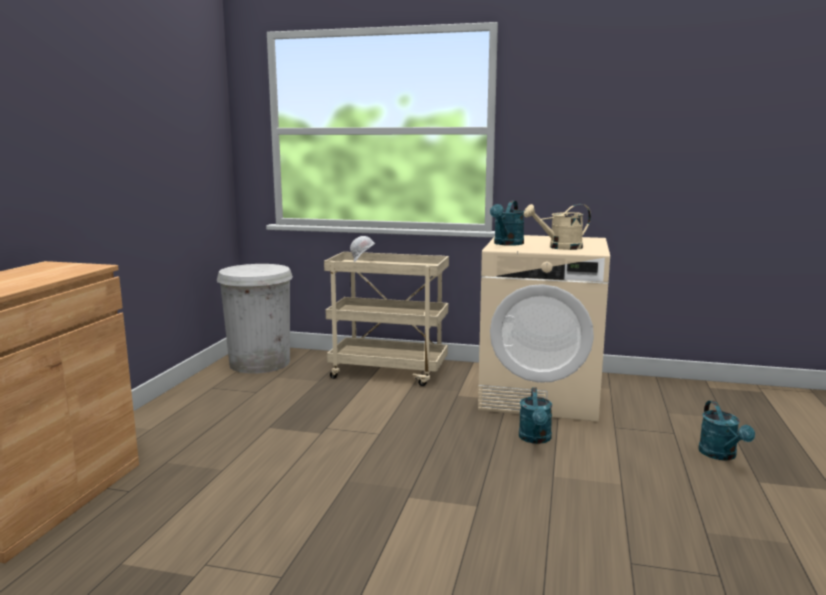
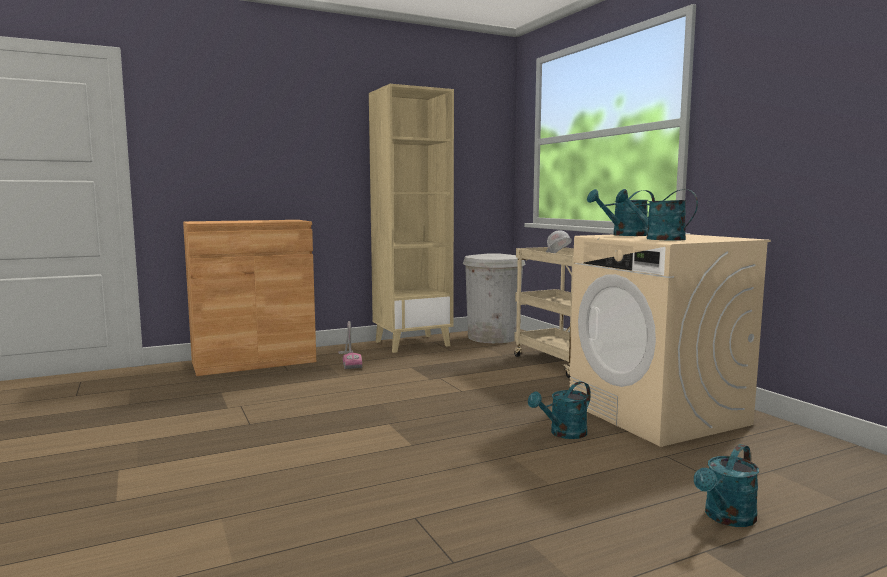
camera: 50 degrees right, 5 degrees down
beige watering can [524,204,591,250] -> turquoise watering can [616,189,698,241]
none -> vacuum cleaner [338,321,362,369]
none -> beige bookcase [369,84,454,353]

